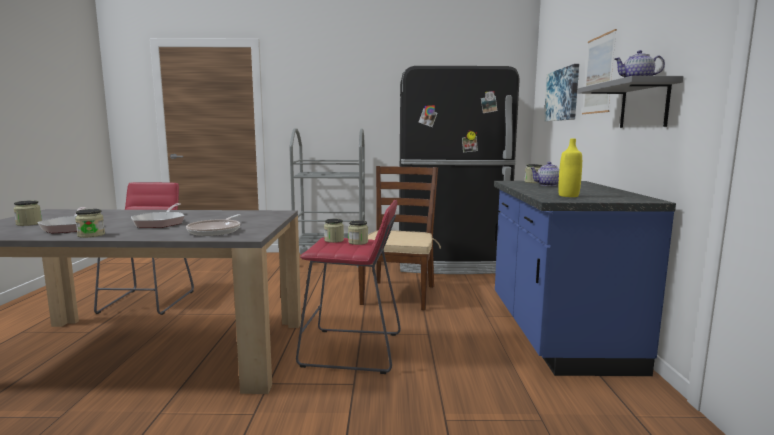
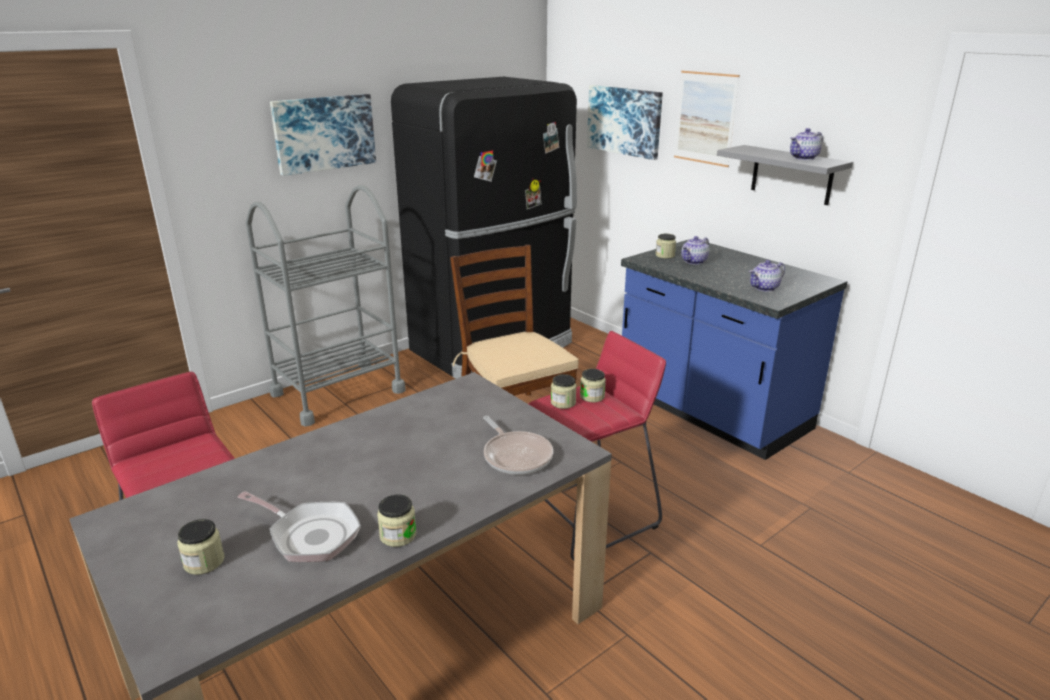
camera: 40 degrees left, 15 degrees up
frying pan [131,203,184,228] -> none
yellow bottle [558,139,582,197] -> teapot [749,260,785,292]
none -> picture [270,94,376,176]

